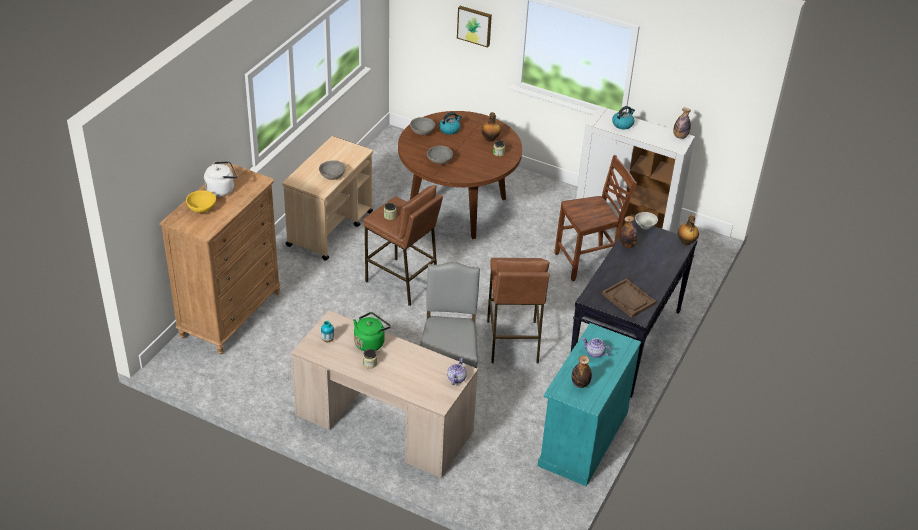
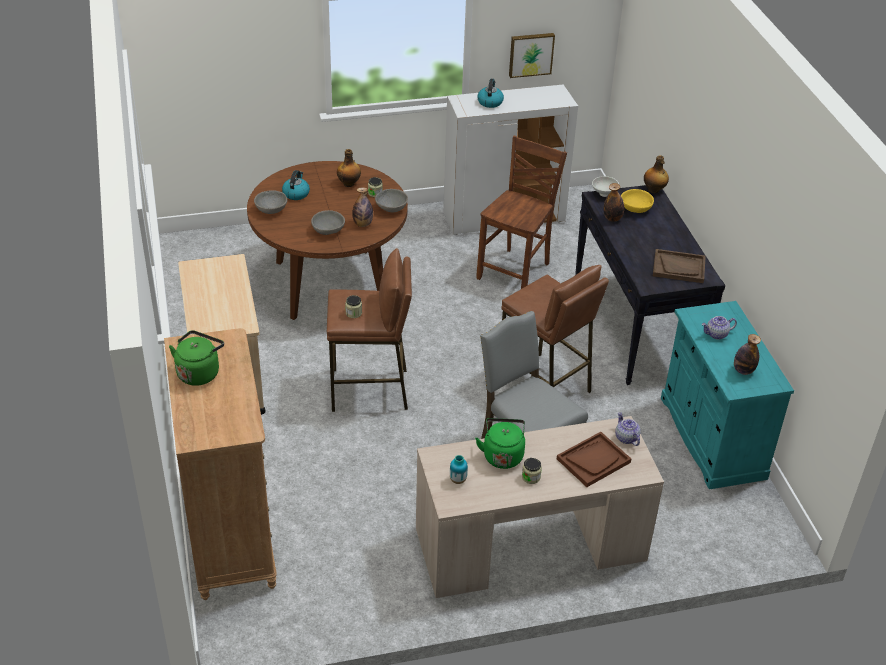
camera: 40 degrees left, 0 degrees up
yellow bowl [186,190,216,213] -> yellow bowl moved to [621,189,654,213]
white kettle [204,161,237,197] -> green kettle [169,330,224,386]
grey bowl [319,161,346,180] -> grey bowl moved to [375,189,408,212]
picture [457,6,492,48] -> picture moved to [509,33,555,78]
bottle [673,108,691,139] -> bottle moved to [352,187,373,227]
none -> brown tray [557,432,631,487]

